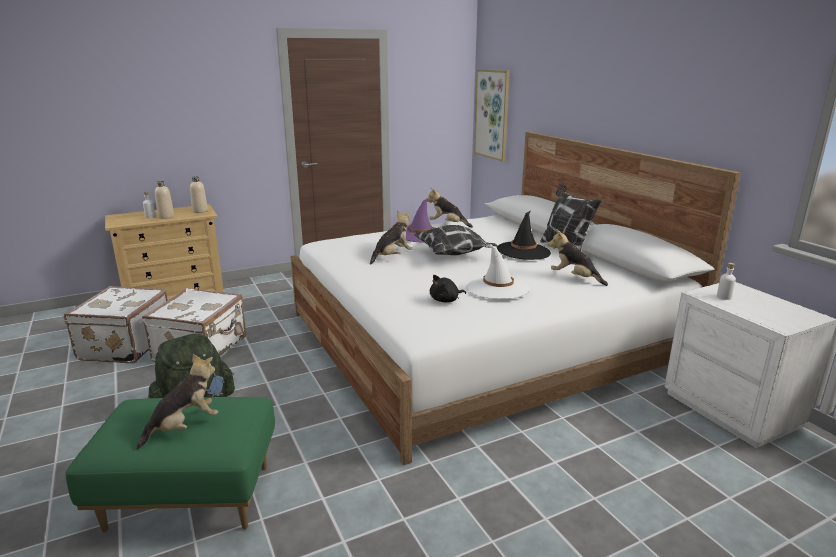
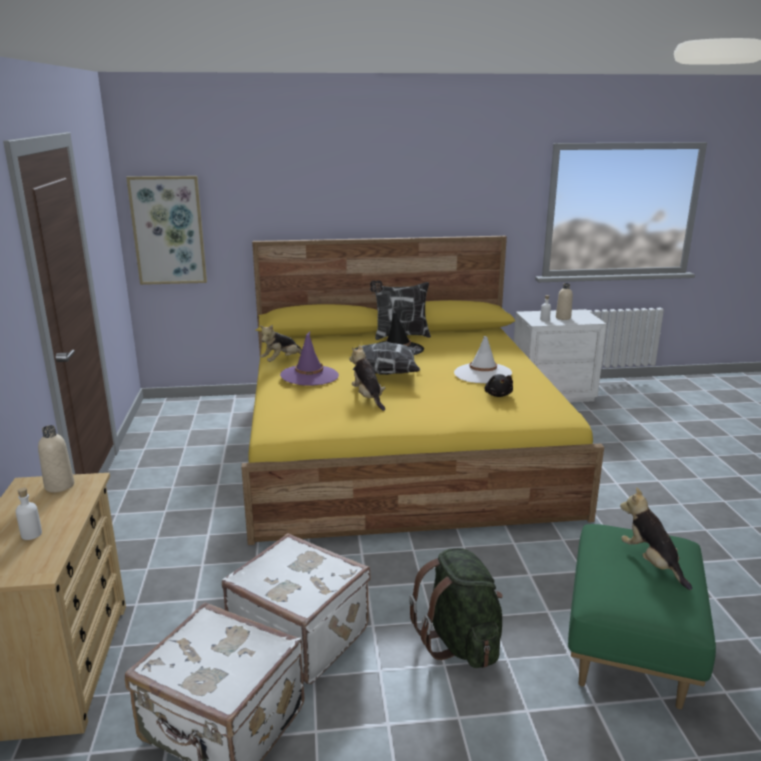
camera: 70 degrees left, 0 degrees up
beige bottle [155,181,174,219] -> beige bottle moved to [556,283,573,320]
white bed [290,132,741,465] -> yellow bed [241,236,604,545]
plush toy [548,229,608,286] -> none

